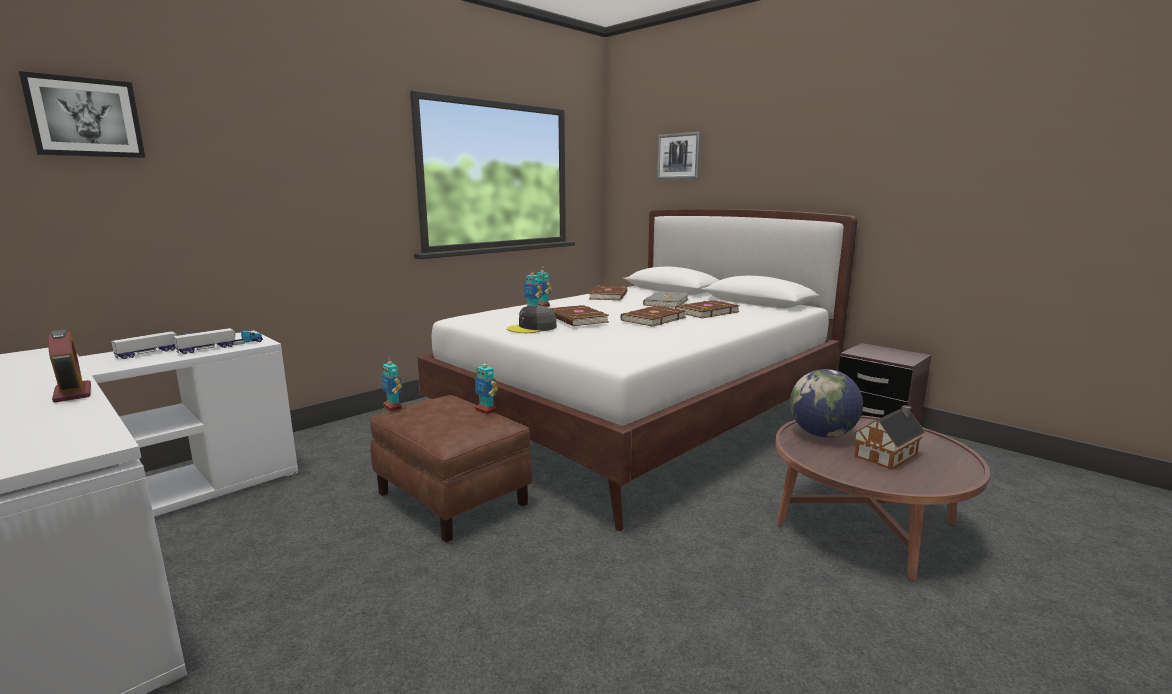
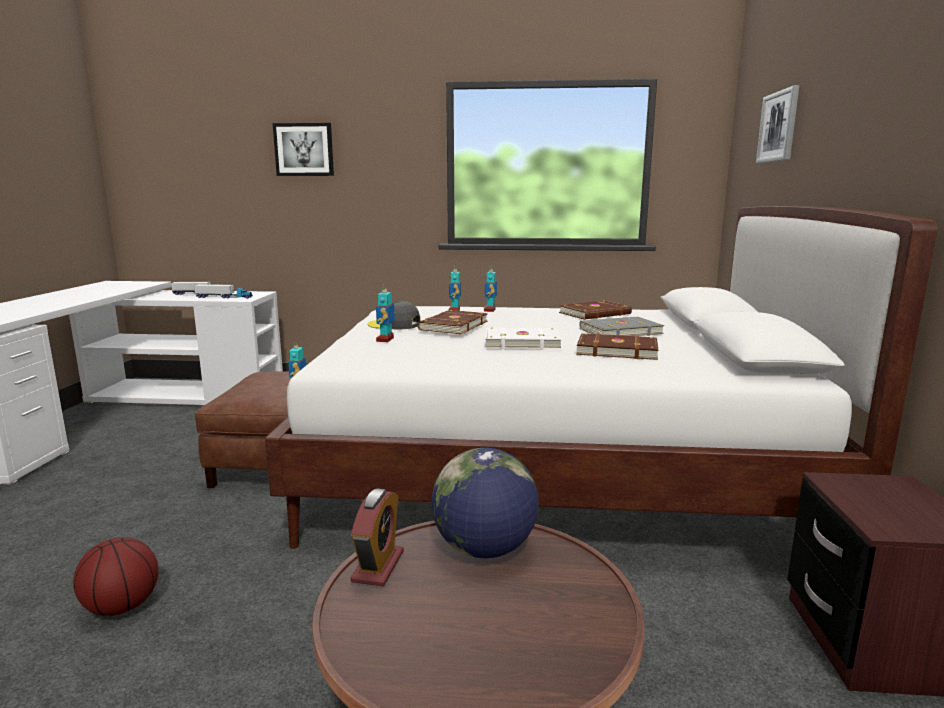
camera: 50 degrees right, 0 degrees up
picture [19,71,145,158] -> picture moved to [273,123,334,176]
alarm clock [48,329,91,402] -> alarm clock moved to [350,489,404,586]
toy robot [382,357,402,411] -> toy robot moved to [376,286,395,342]
brown book [620,306,686,327] -> white book [485,327,562,350]
toy house [855,405,925,470] -> none
none -> basketball [73,538,159,616]

